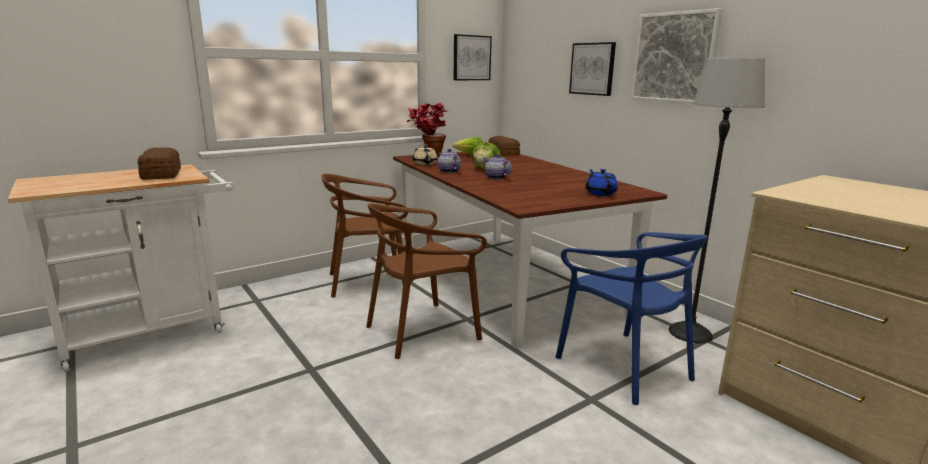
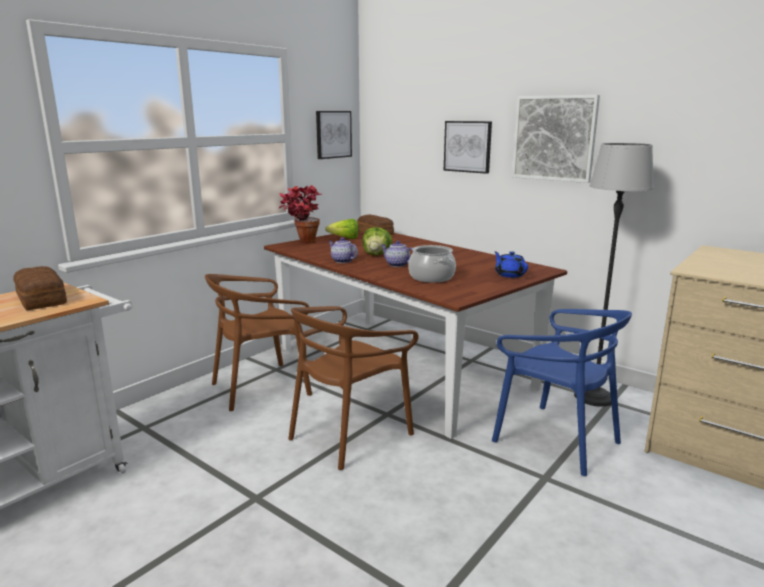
camera: 15 degrees left, 0 degrees up
beige teapot [413,144,437,165] -> none
none -> cooking pot [408,245,456,283]

